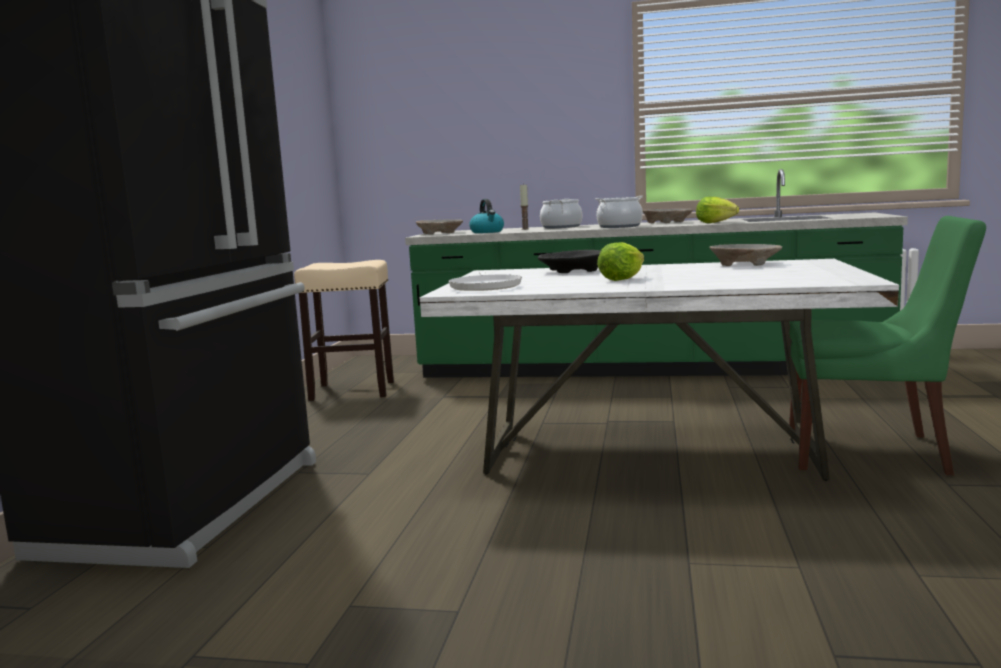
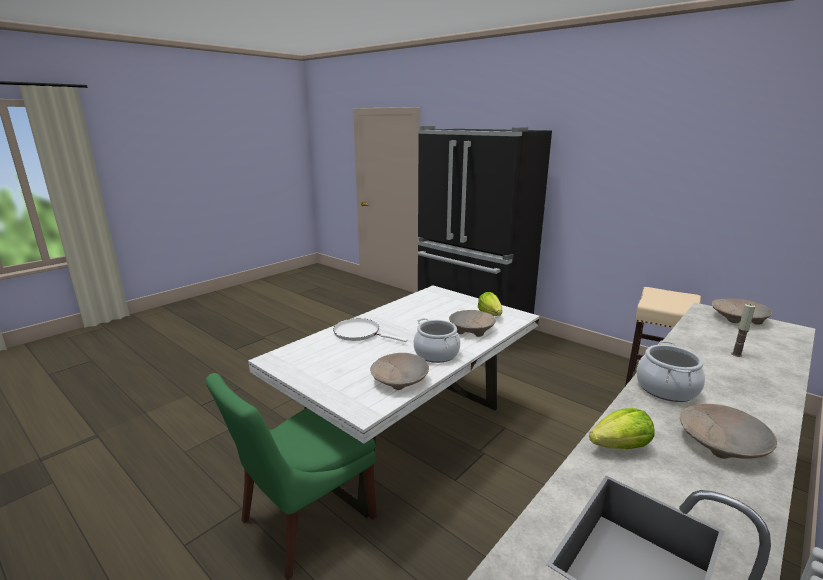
camera: 120 degrees right, 10 degrees up
white frying pan [449,270,522,291] -> white frying pan moved to [333,318,408,342]
kettle [469,199,504,233] -> none
black bowl [538,250,601,273] -> beige bowl [449,310,496,337]
cooking pot [540,199,582,228] -> cooking pot moved to [414,318,460,363]
lettuce [597,242,644,281] -> lettuce moved to [478,292,502,316]

